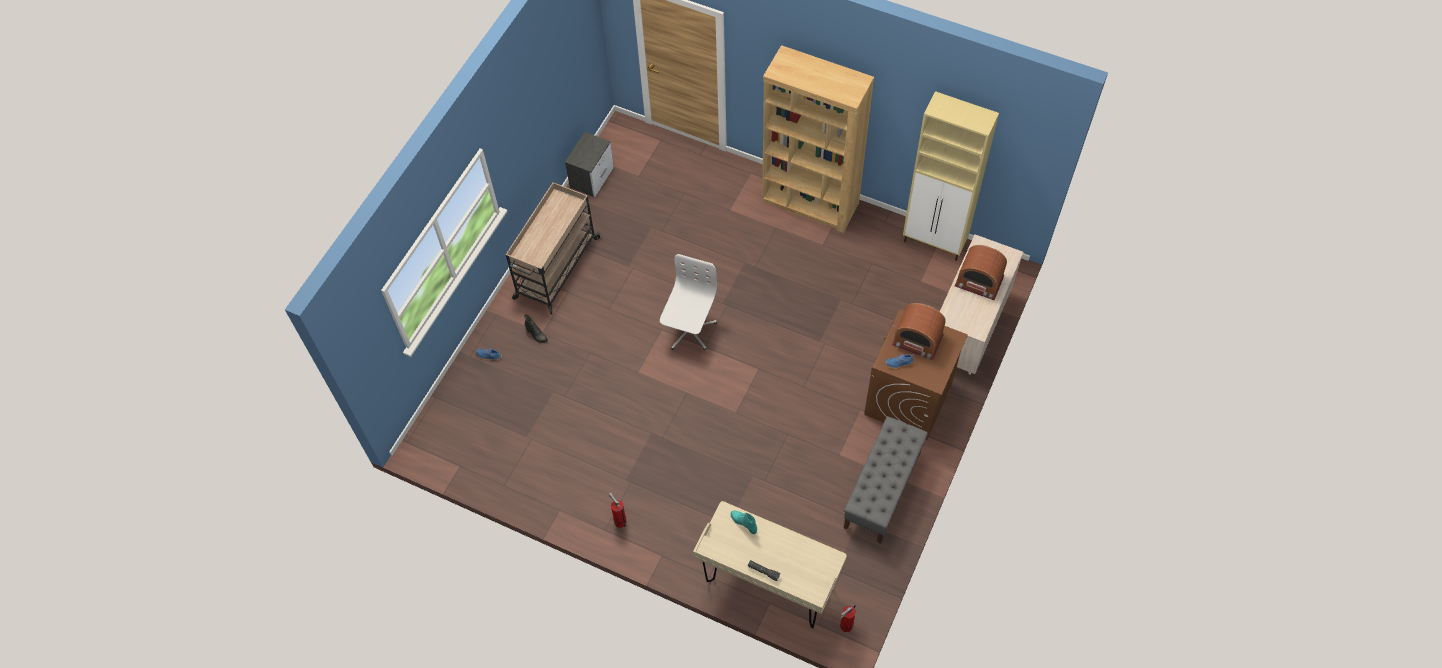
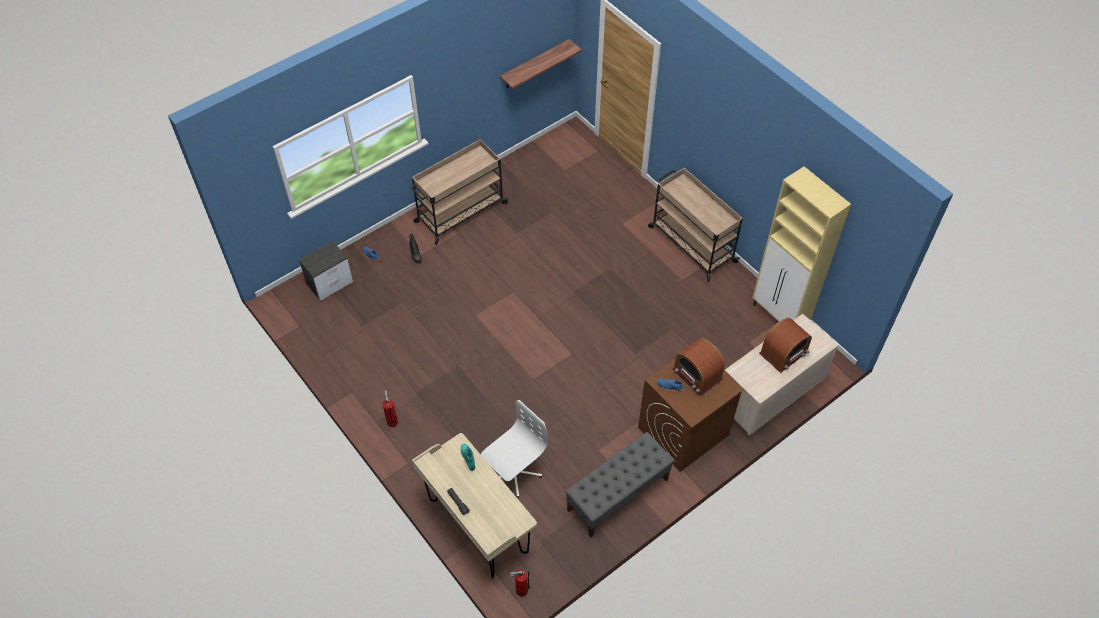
camera: 25 degrees right, 5 degrees down
nightstand [565,132,614,197] -> nightstand moved to [299,241,353,301]
white office chair [660,254,717,350] -> white office chair moved to [481,400,548,498]
brown bookcase [762,45,874,233] -> beige cart [648,168,743,282]
radio [955,245,1007,300] -> radio turned 90 degrees counterclockwise [759,317,812,373]
none -> shelf [500,39,582,89]

